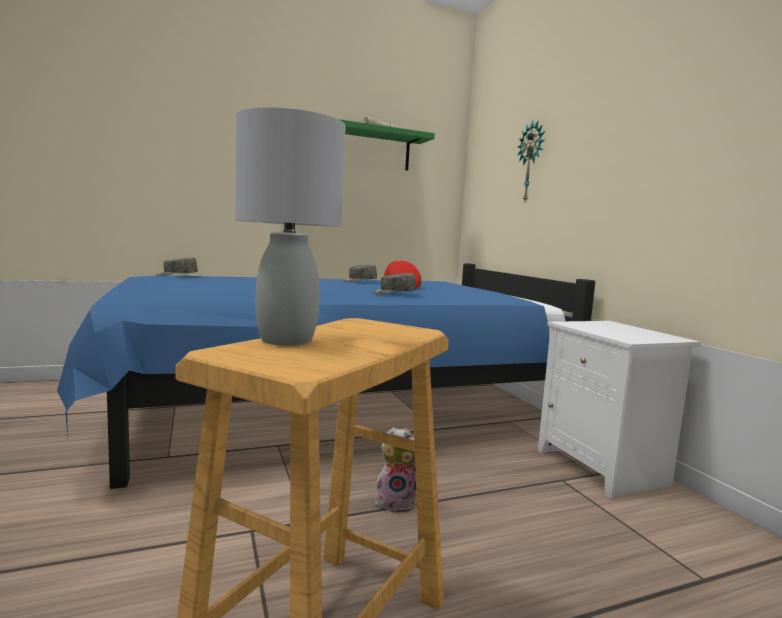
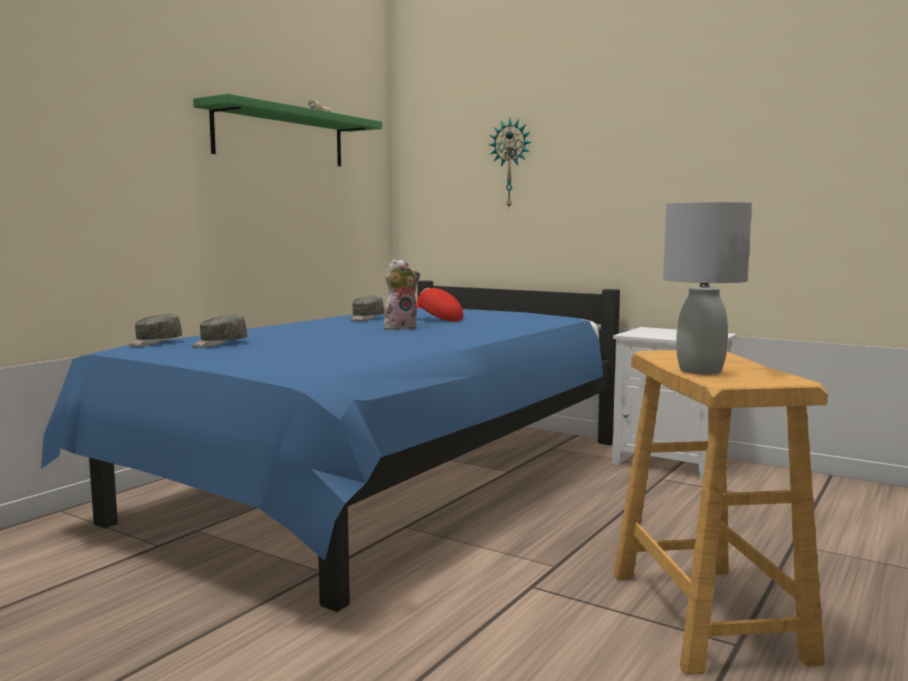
camera: 35 degrees left, 0 degrees up
grey cap [373,273,416,294] -> grey cap moved to [192,314,247,348]
plush toy [375,427,417,513] -> plush toy moved to [384,259,420,330]

